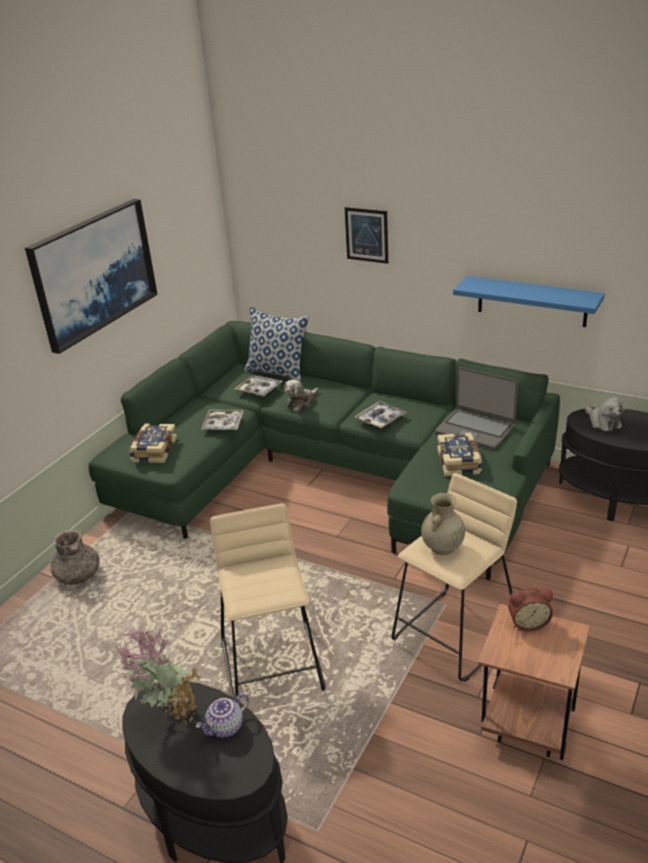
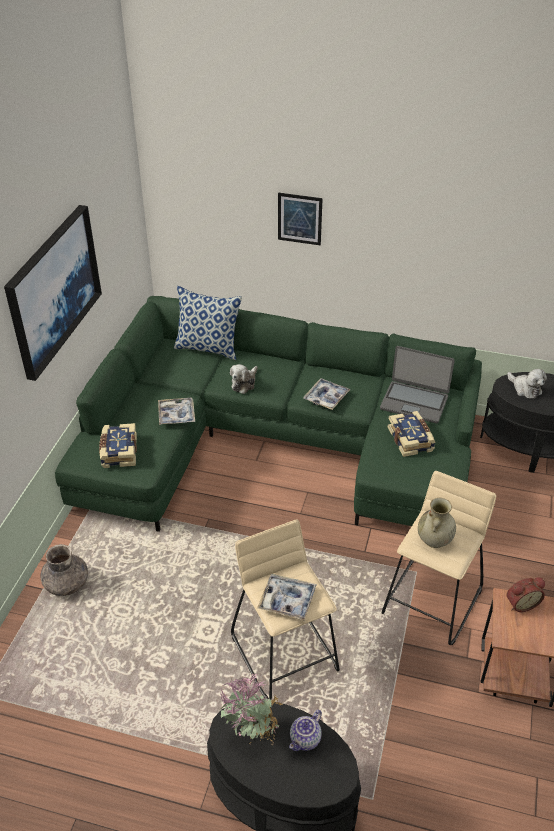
camera: 15 degrees left, 10 degrees up
tray [235,375,283,396] -> tray moved to [257,574,317,620]
blue shelf [453,276,605,327] -> none

